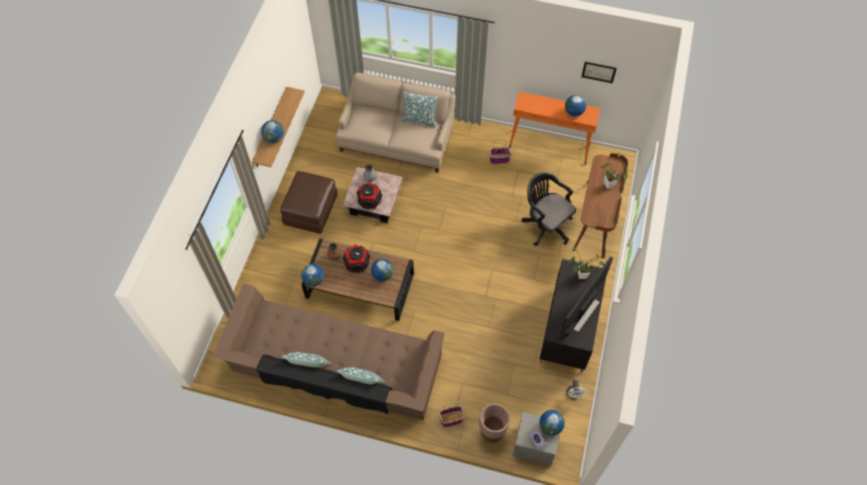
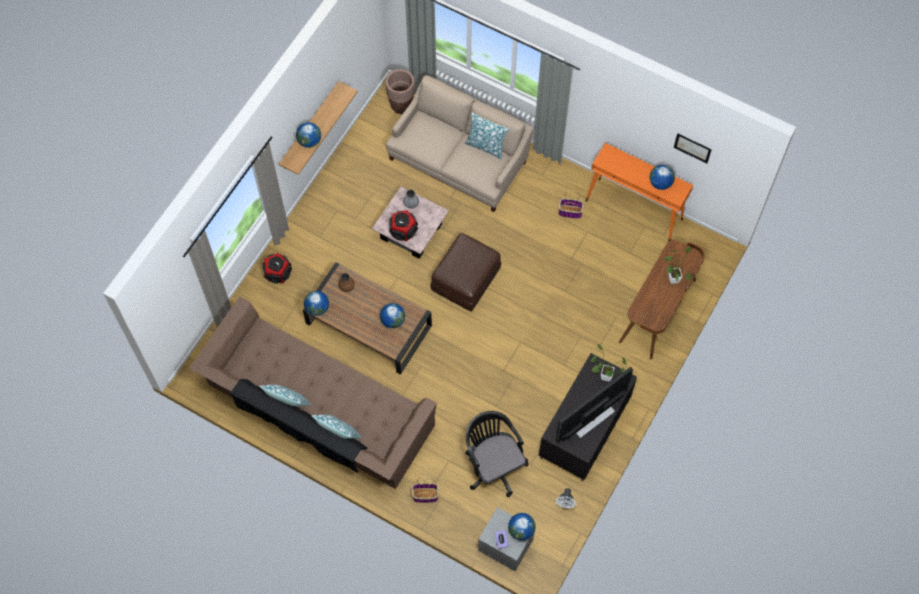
camera: 15 degrees right, 5 degrees up
brown ottoman [280,171,338,234] -> brown ottoman moved to [430,233,501,312]
speaker [343,244,370,273] -> speaker moved to [262,253,292,284]
brown planter [479,403,510,443] -> brown planter moved to [386,69,415,114]
black office chair [521,172,576,246] -> black office chair moved to [465,411,528,497]

